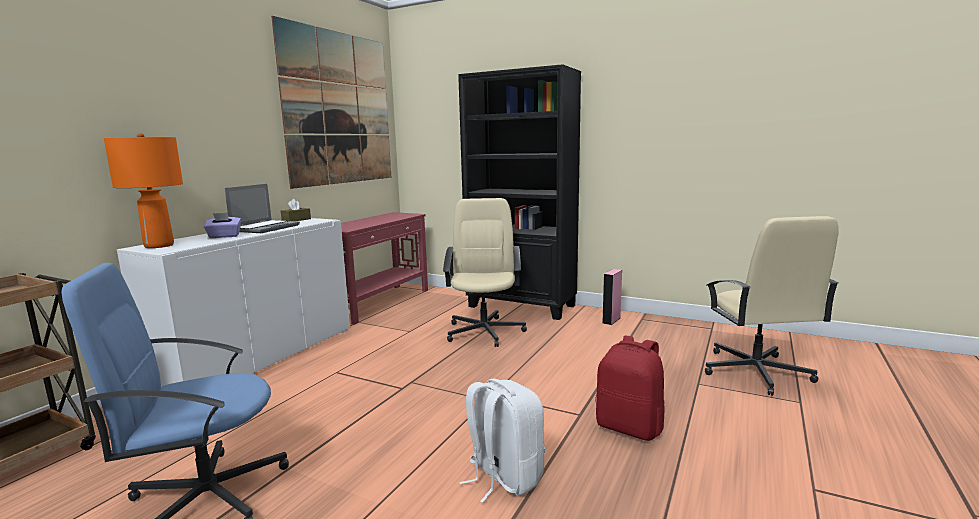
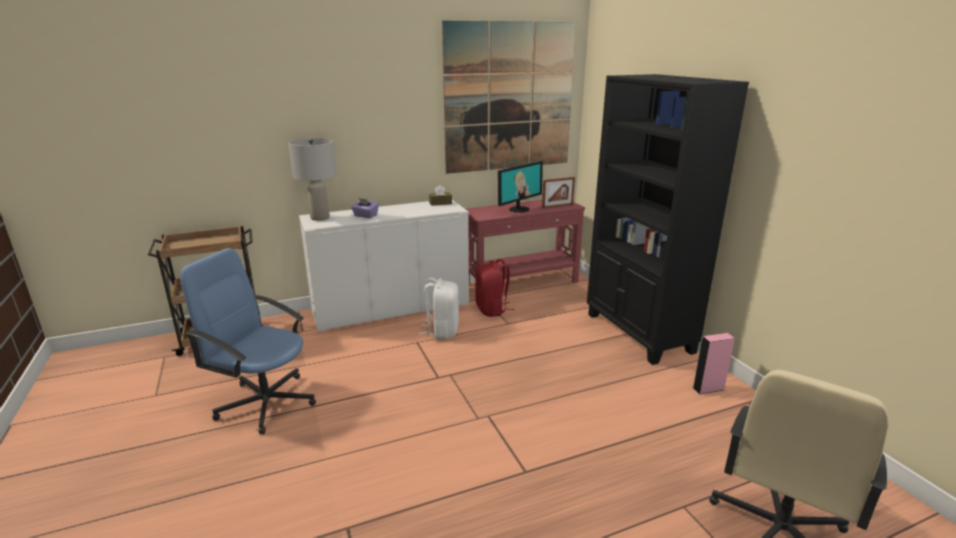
camera: 40 degrees right, 10 degrees up
orange table lamp [104,133,183,248] -> grey table lamp [288,138,337,221]
laptop [224,184,300,233] -> none
beige office chair [443,198,527,347] -> none
white backpack [459,378,545,503] -> white backpack moved to [419,277,459,339]
red backpack [595,336,665,441] -> red backpack moved to [475,259,514,317]
none -> monitor [498,161,543,213]
none -> picture frame [542,177,575,209]

